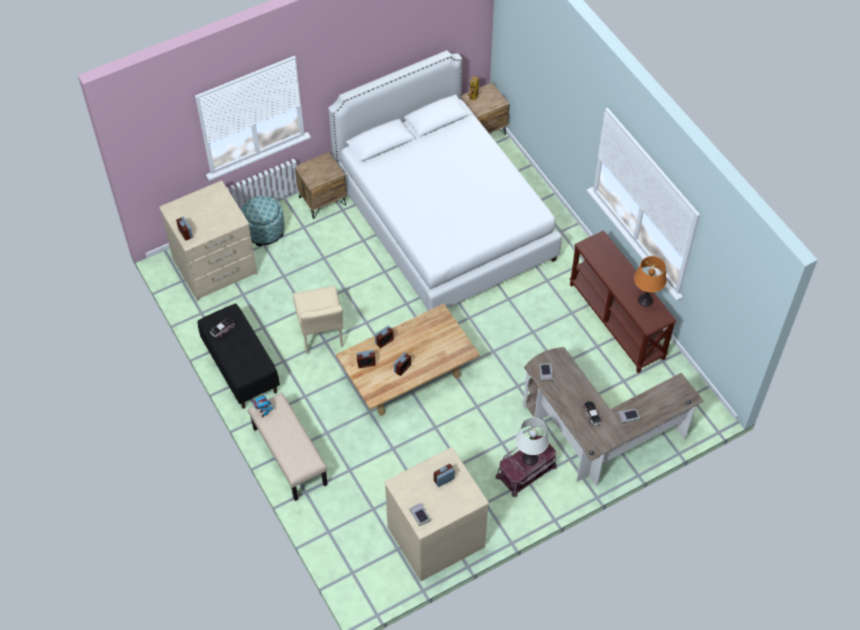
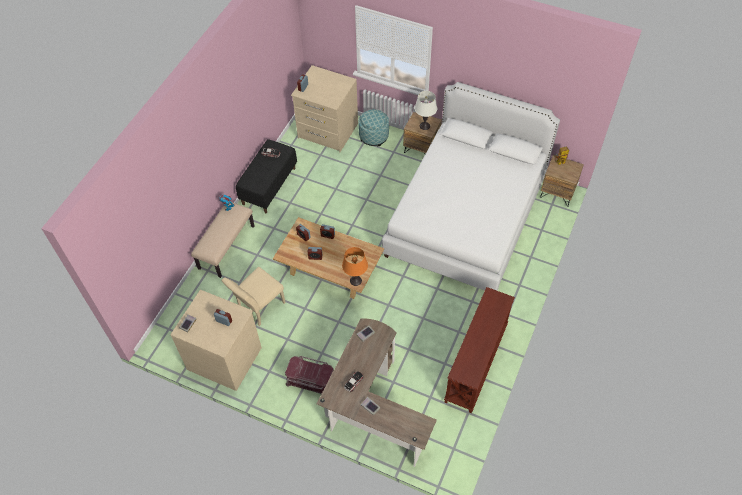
camera: 55 degrees right, 0 degrees up
beige chair [293,286,344,354] -> beige chair moved to [221,267,286,326]
white table lamp [515,417,549,465] -> white table lamp moved to [415,91,437,130]
orange table lamp [634,256,667,306] -> orange table lamp moved to [342,247,368,286]

